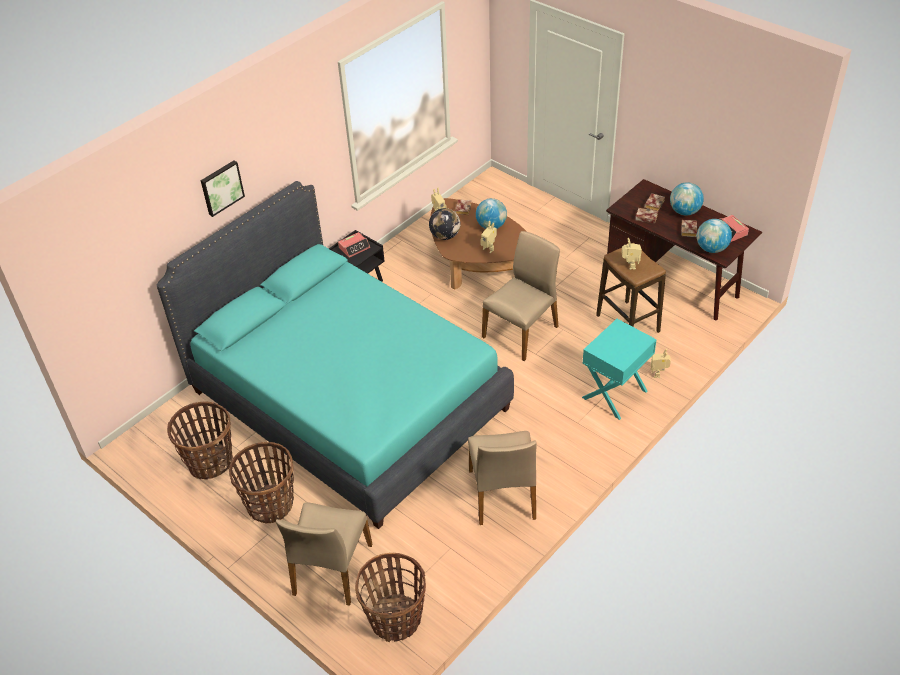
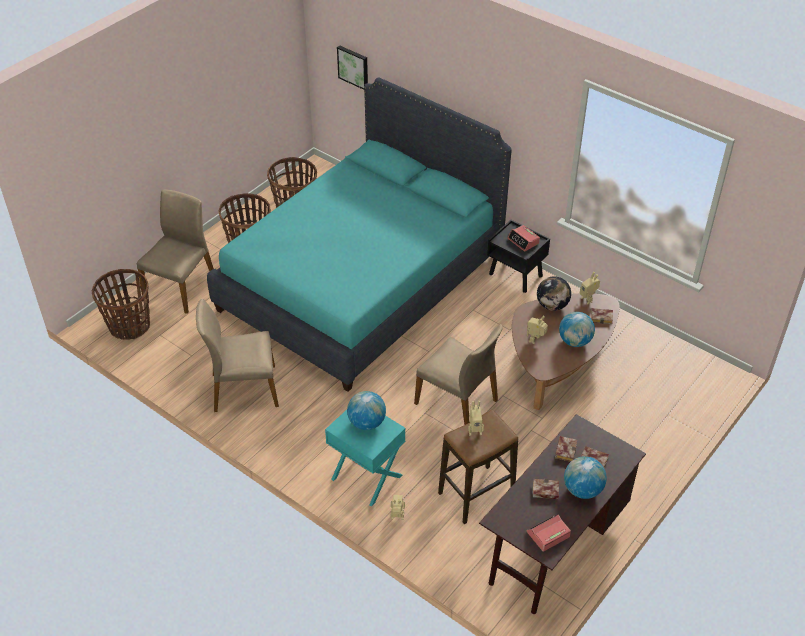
camera: 85 degrees right, 0 degrees up
picture [201,161,245,217] -> picture moved to [337,46,368,90]
beige chair [276,502,372,606] -> beige chair turned 105 degrees clockwise [137,189,214,314]
globe [697,219,732,253] -> globe moved to [347,391,386,430]

